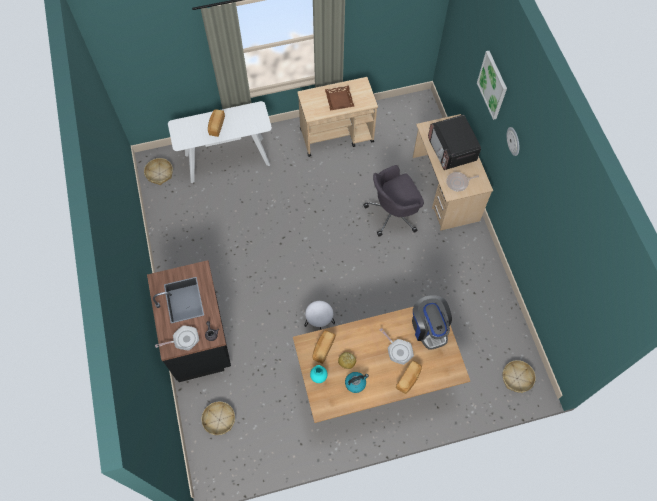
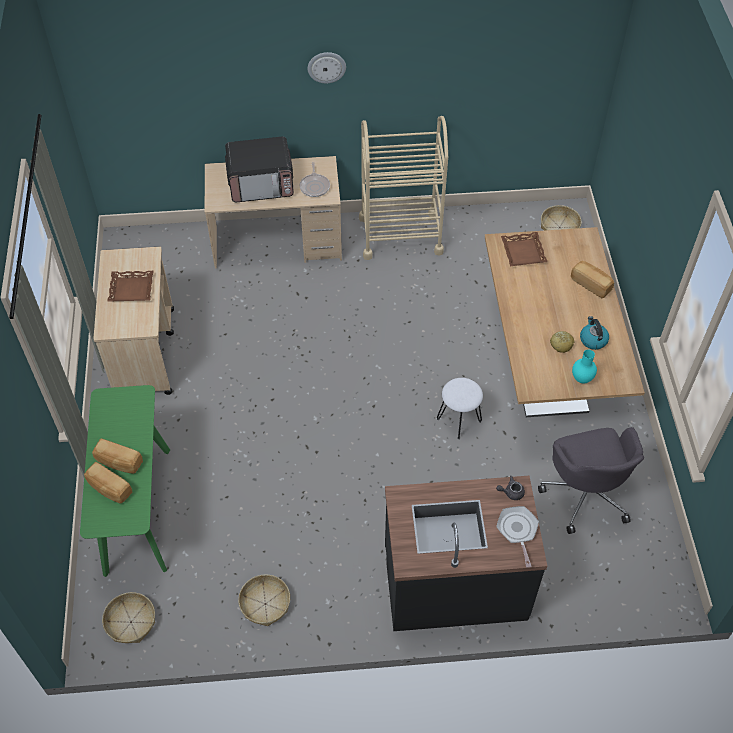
camera: 80 degrees left, 10 degrees down
white console table [168,101,272,183] -> green console table [80,385,170,577]
basket [201,402,235,435] -> basket moved to [238,574,290,626]
bread [313,330,336,364] -> bread moved to [84,462,132,504]
grey office chair [363,165,424,236] -> grey office chair moved to [538,427,644,534]
frying pan [380,328,414,365] -> none
coffee machine [412,295,452,350] -> brown tray [501,232,547,266]
picture [477,51,507,120] -> none
none -> beige cart [359,116,448,260]

